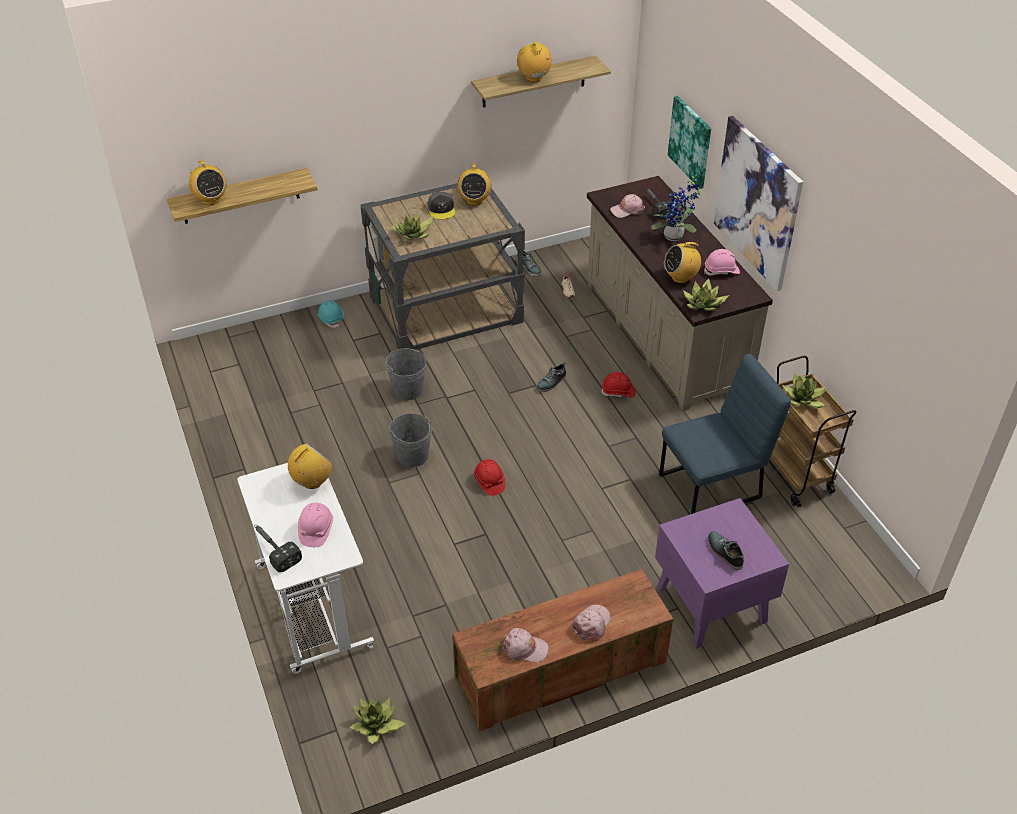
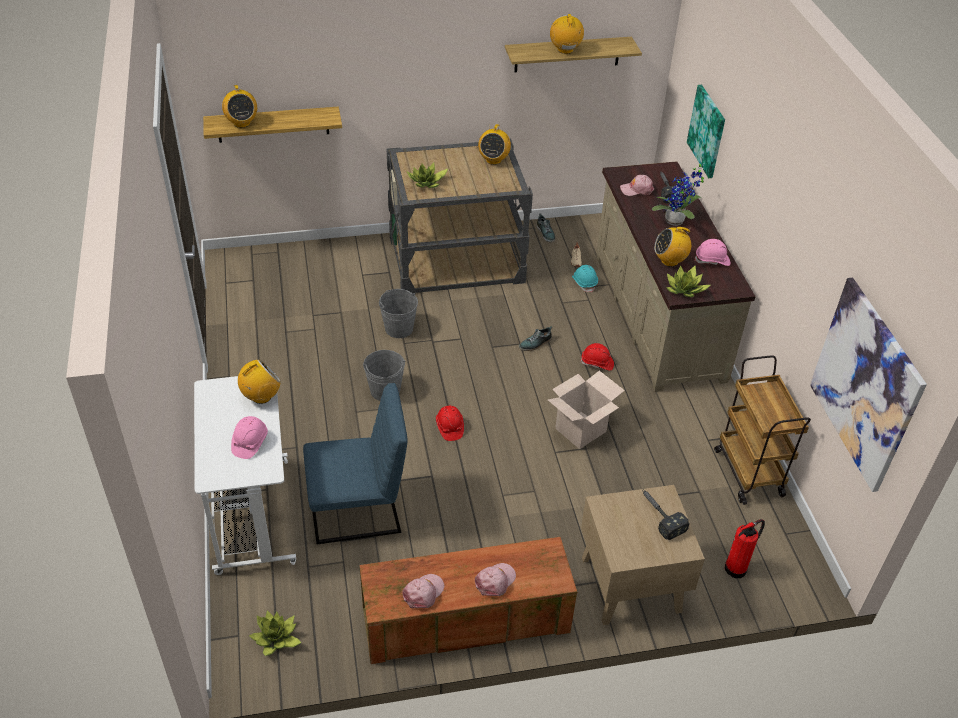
camera: 10 degrees right, 0 degrees up
hammer [254,525,302,572] -> hammer moved to [642,491,689,540]
turquoise hard hat [317,300,344,328] -> turquoise hard hat moved to [572,265,598,293]
grey cap [428,192,455,220] -> none
pink cap [502,628,549,662] -> pink cap turned 75 degrees counterclockwise [403,574,444,608]
purple nightstand [655,498,789,649] -> beige nightstand [581,485,705,625]
blue chair [659,354,791,514] -> blue chair moved to [303,383,408,544]
shoe [708,532,744,570] -> none
picture [713,116,803,291] -> picture moved to [810,278,927,492]
potted plant [782,372,826,408] -> none
none -> cardboard box [548,371,625,449]
none -> fire extinguisher [725,519,765,578]

